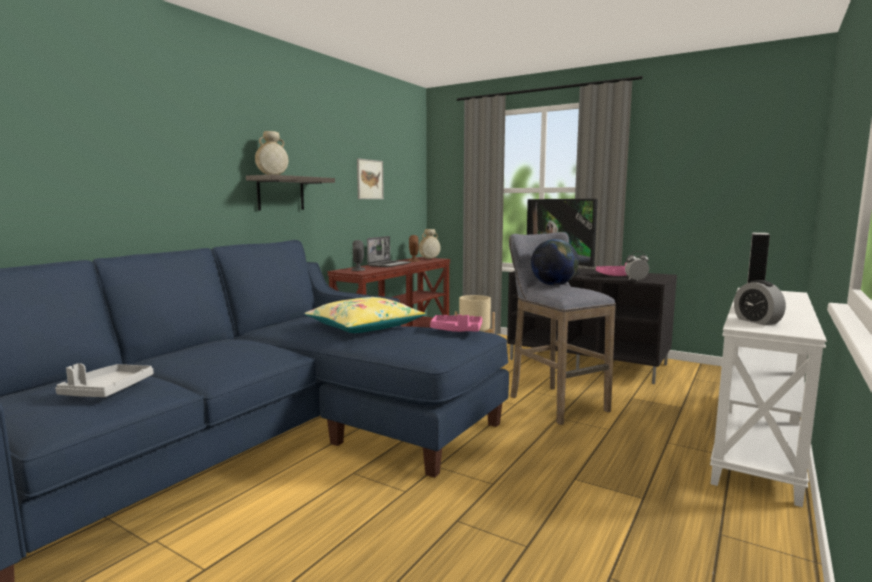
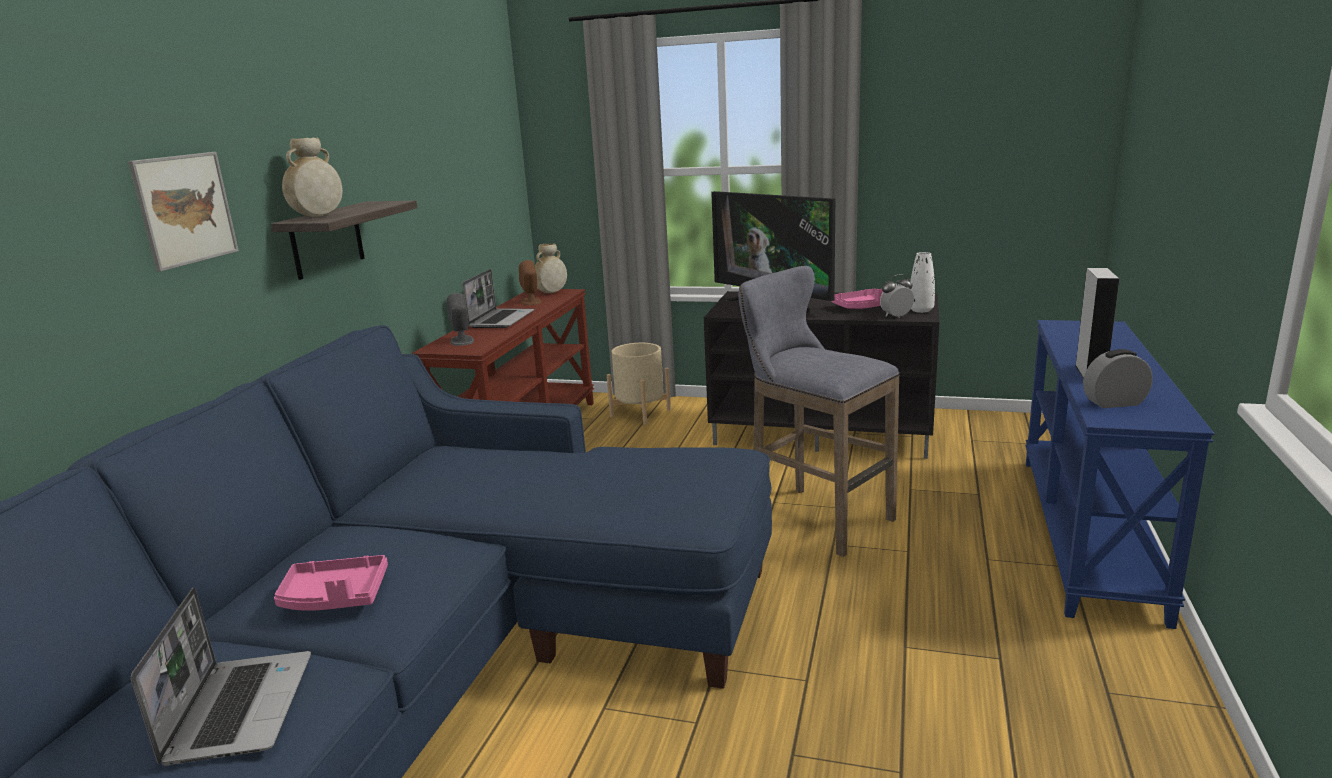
camera: 15 degrees left, 10 degrees up
grey tray [55,363,153,397] -> laptop [131,588,311,766]
yellow pillow [304,297,426,333] -> none
picture [357,158,384,199] -> picture moved to [128,152,239,271]
pink tray [430,314,482,332] -> pink tray moved to [274,555,388,611]
globe [531,239,579,286] -> none
white console table [710,288,827,507] -> blue console table [1025,320,1215,629]
alarm clock [734,280,786,325] -> alarm clock turned 120 degrees clockwise [1083,349,1153,408]
none -> white vase [910,252,935,313]

